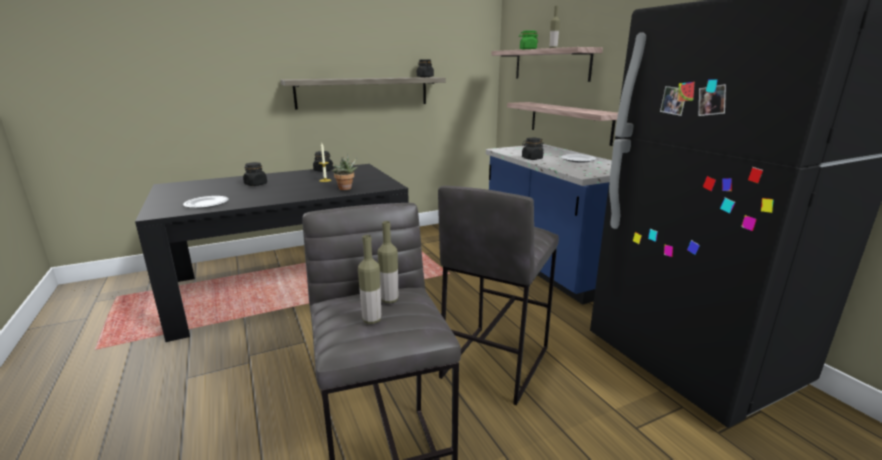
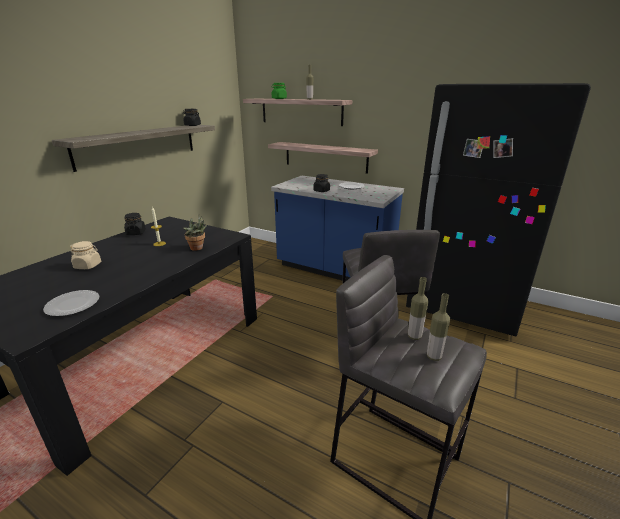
camera: 35 degrees left, 5 degrees up
black jar [243,162,267,186] -> beige jar [70,241,101,269]

